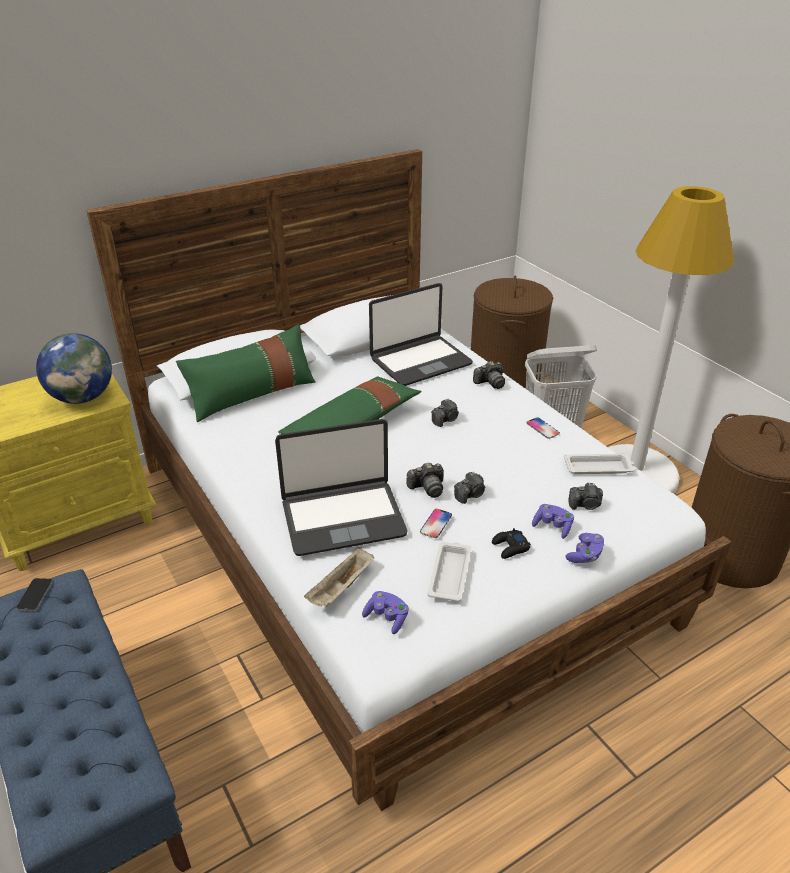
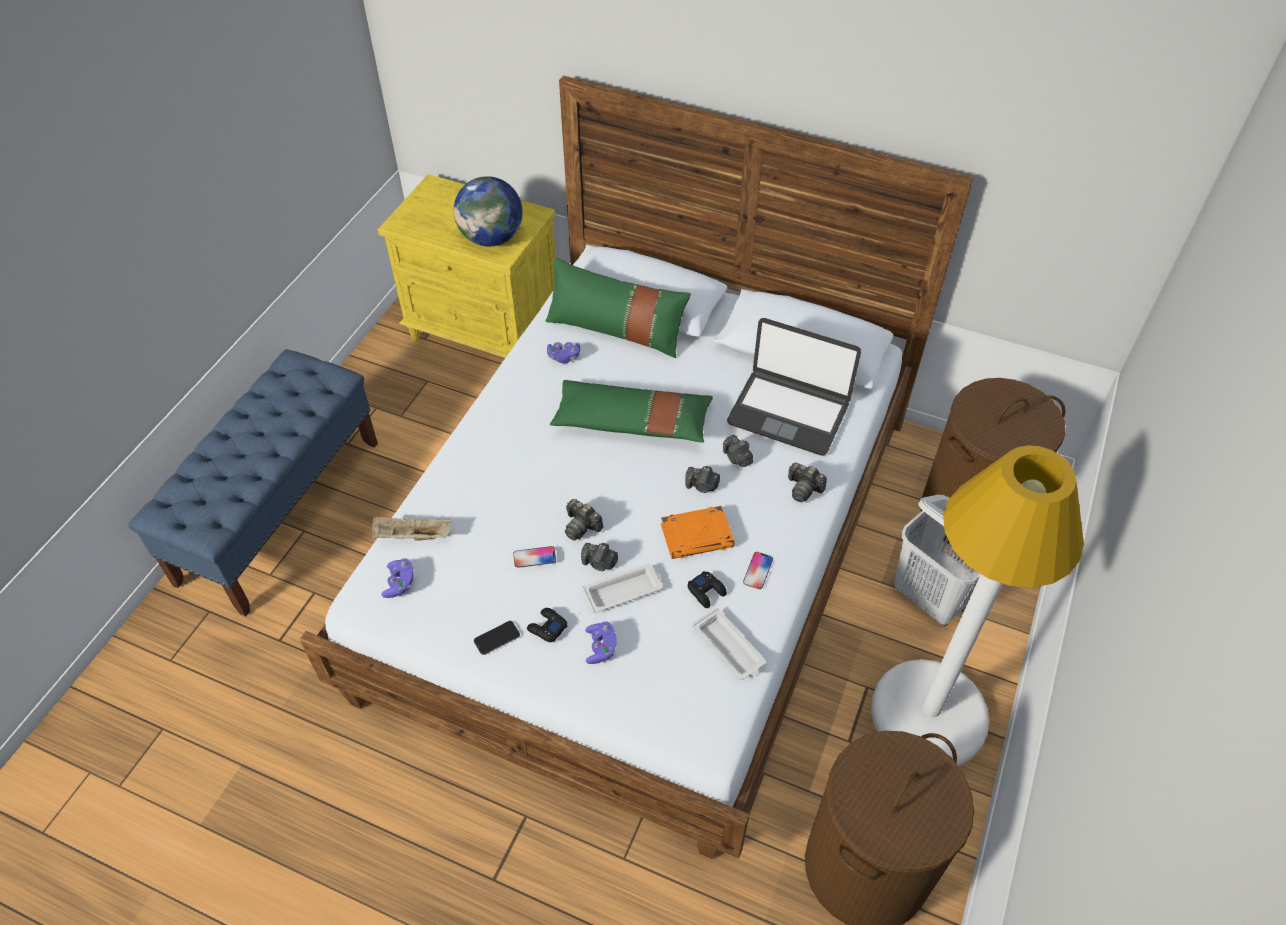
camera: 55 degrees right, 15 degrees up
phone [17,578,52,611] -> phone moved to [474,621,520,655]
laptop [275,419,408,556] -> none
white tray [428,542,472,601] -> white tray moved to [582,564,662,613]
purple game controller [566,533,605,563] -> purple game controller moved to [547,342,580,363]
camera [569,483,603,510] -> camera moved to [723,435,753,467]
none -> orange book [661,506,735,559]
none -> black game controller [688,571,727,608]

